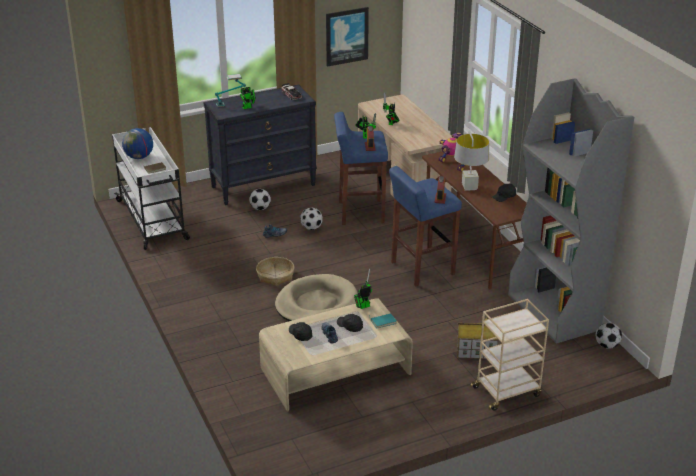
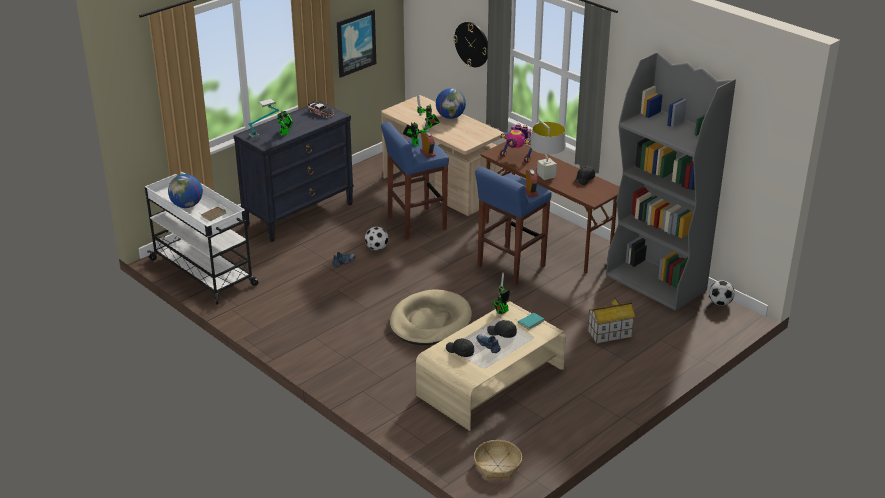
camera: 20 degrees left, 0 degrees up
football [249,189,271,210] -> none
basket [256,257,294,286] -> basket moved to [474,440,522,480]
beige cart [470,299,549,411] -> none
none -> globe [436,88,466,119]
none -> wall clock [453,22,488,67]

